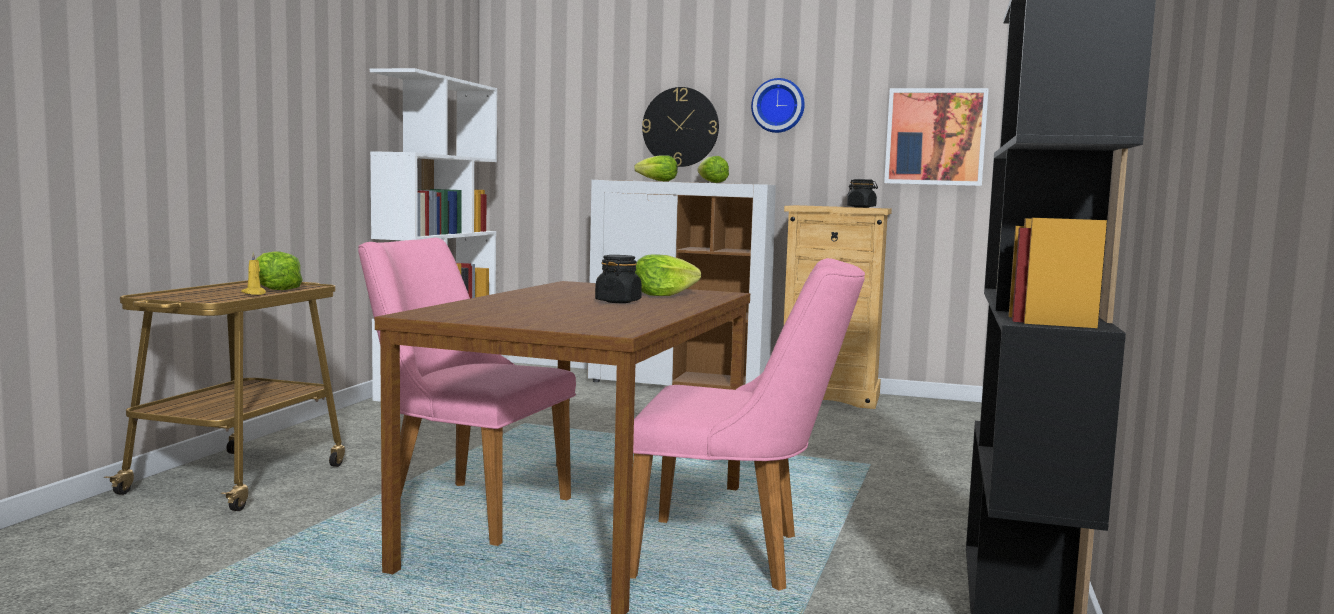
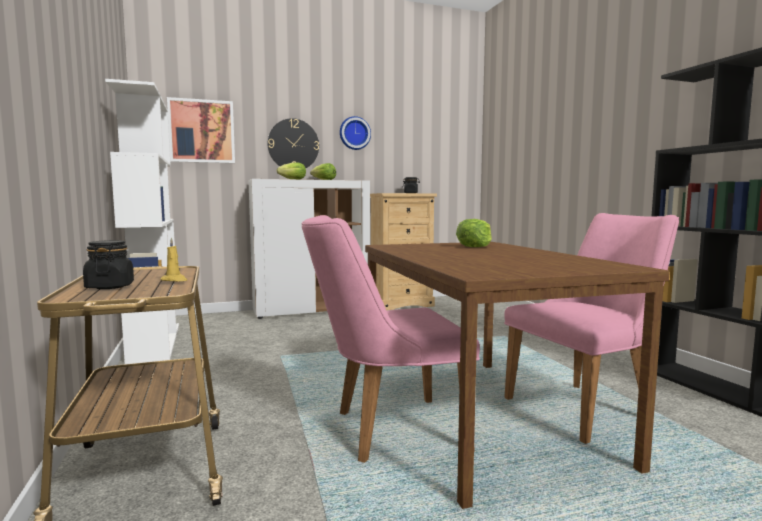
camera: 35 degrees left, 0 degrees up
lettuce [256,251,303,290] -> none
black jar [595,255,642,303] -> black jar moved to [83,240,134,289]
picture [884,88,989,186] -> picture moved to [167,97,235,163]

